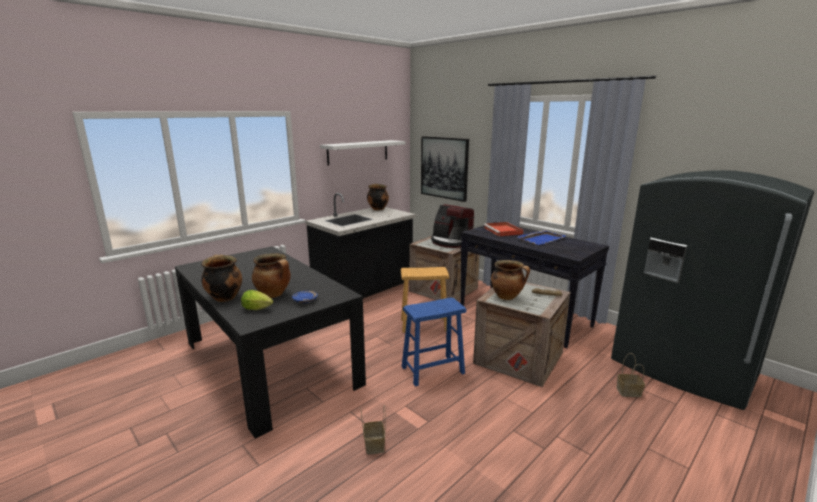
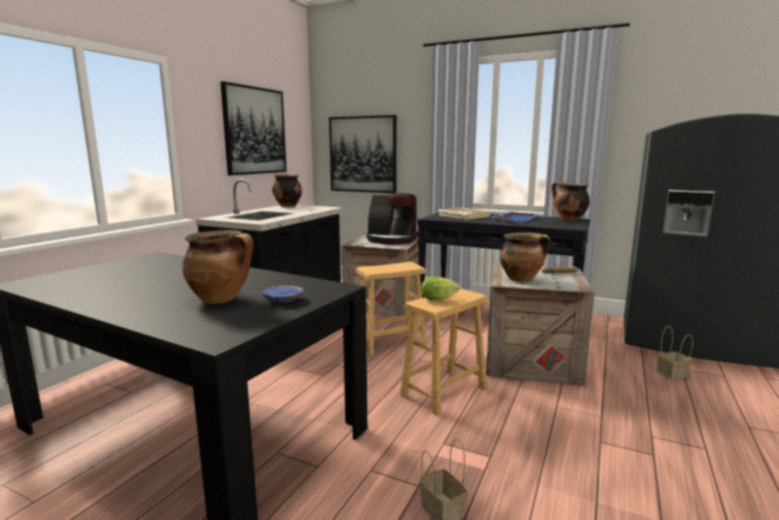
camera: 20 degrees left, 5 degrees down
cooking pot [201,255,242,302] -> cooking pot moved to [552,182,590,221]
lettuce [241,290,273,310] -> lettuce moved to [421,277,459,300]
white shelf [320,140,406,165] -> picture [220,81,287,176]
blue stool [402,298,466,386] -> brown stool [400,288,487,416]
red tray [484,222,524,236] -> beige tray [438,207,490,220]

